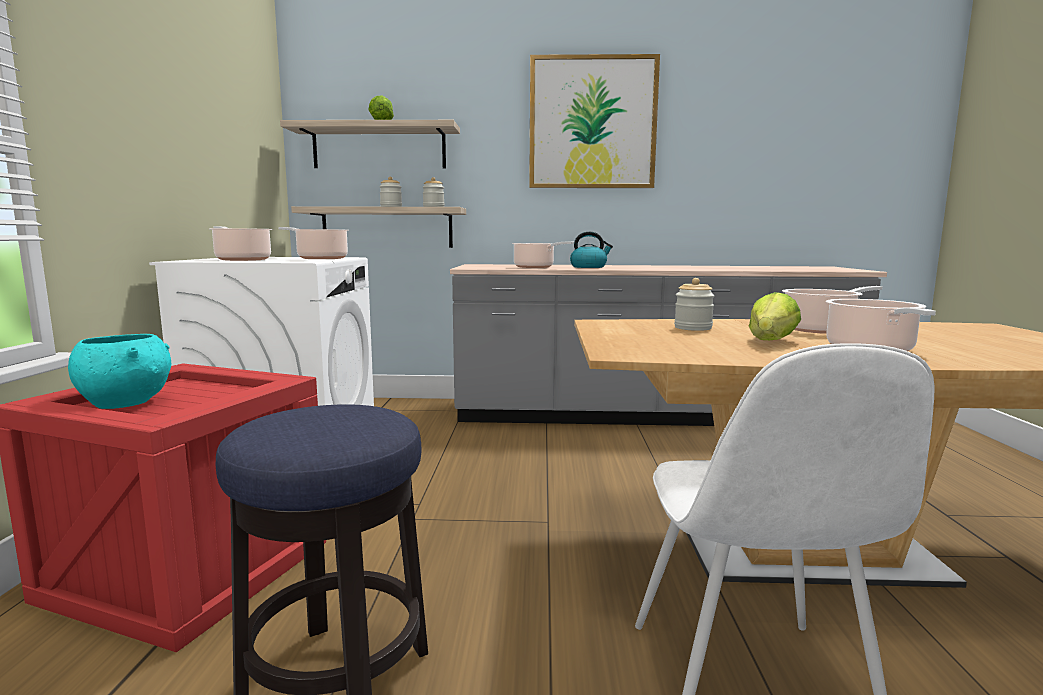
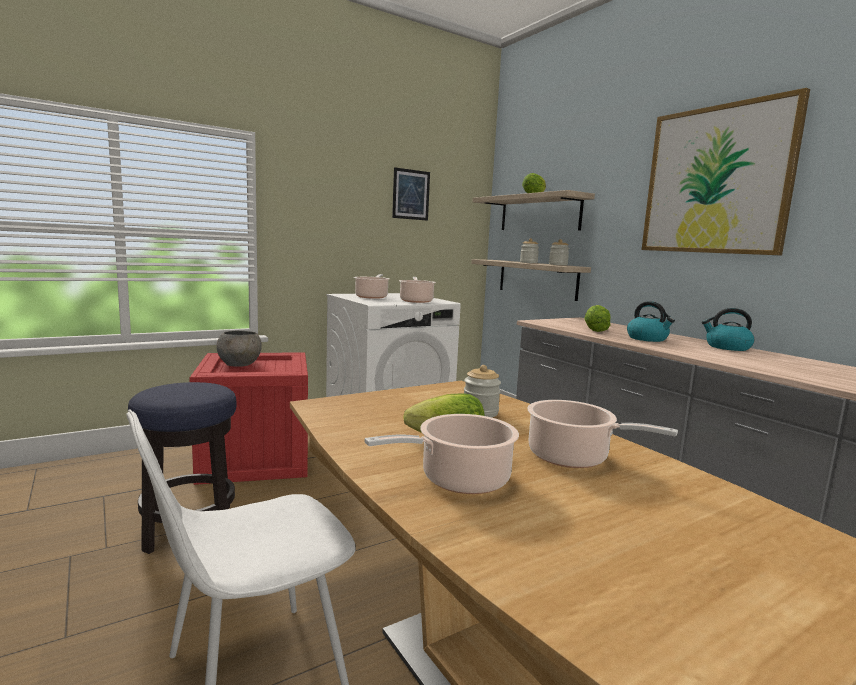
camera: 55 degrees right, 0 degrees up
turquoise bowl [68,334,171,409] -> grey bowl [216,331,262,367]
cooking pot [512,242,574,268] -> lettuce [584,305,611,332]
none -> picture [392,167,430,221]
none -> kettle [702,308,754,351]

